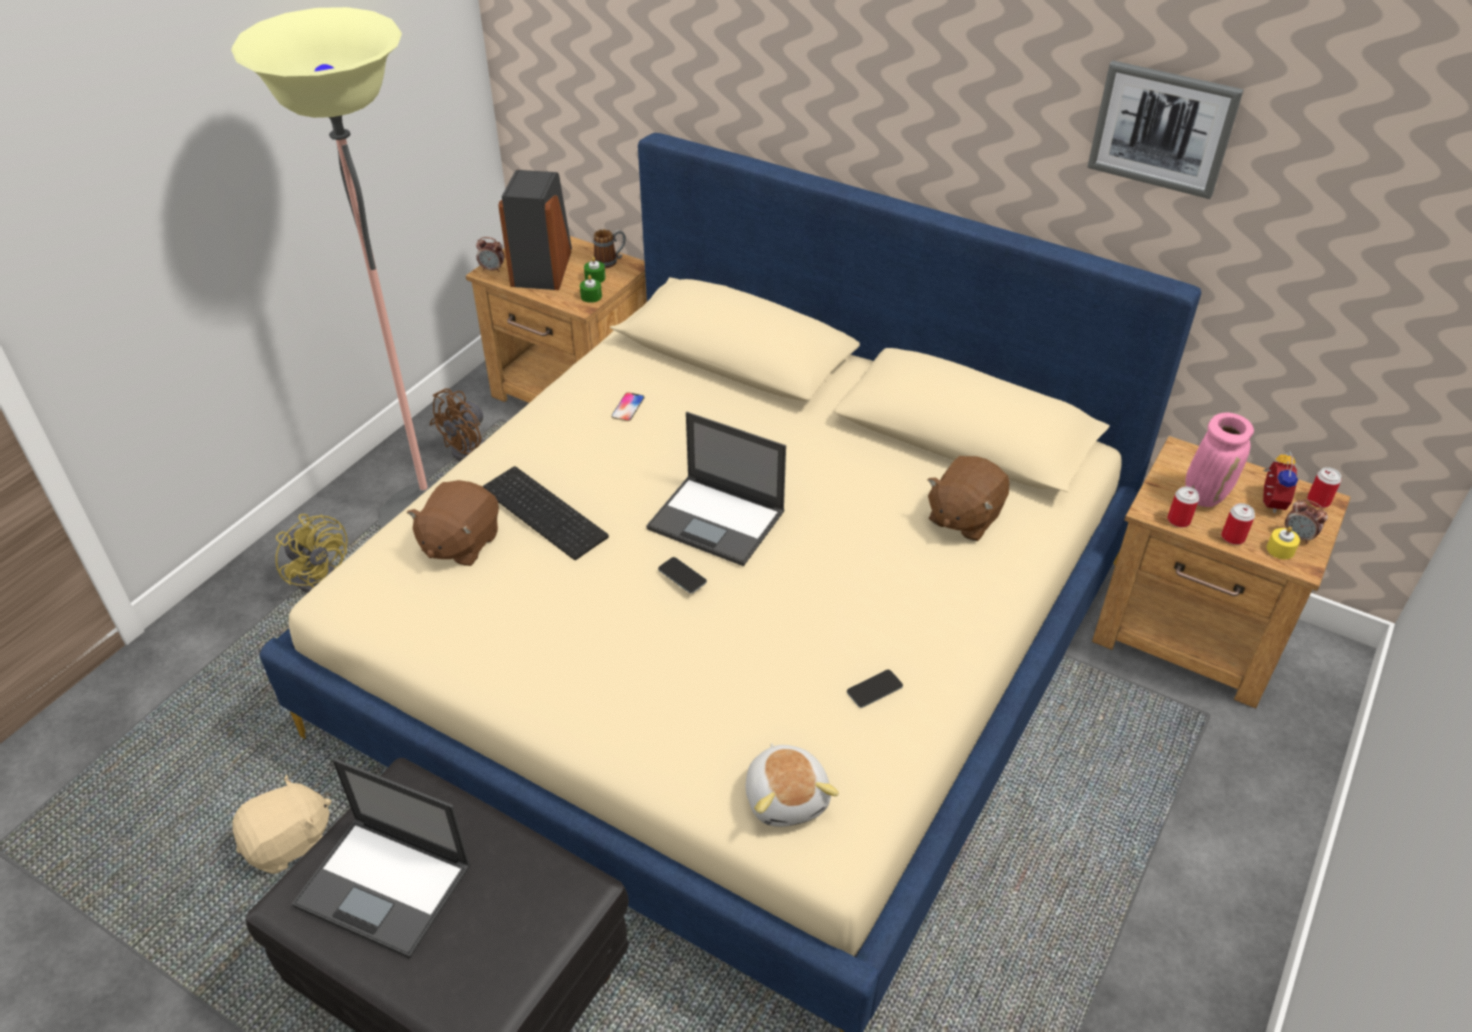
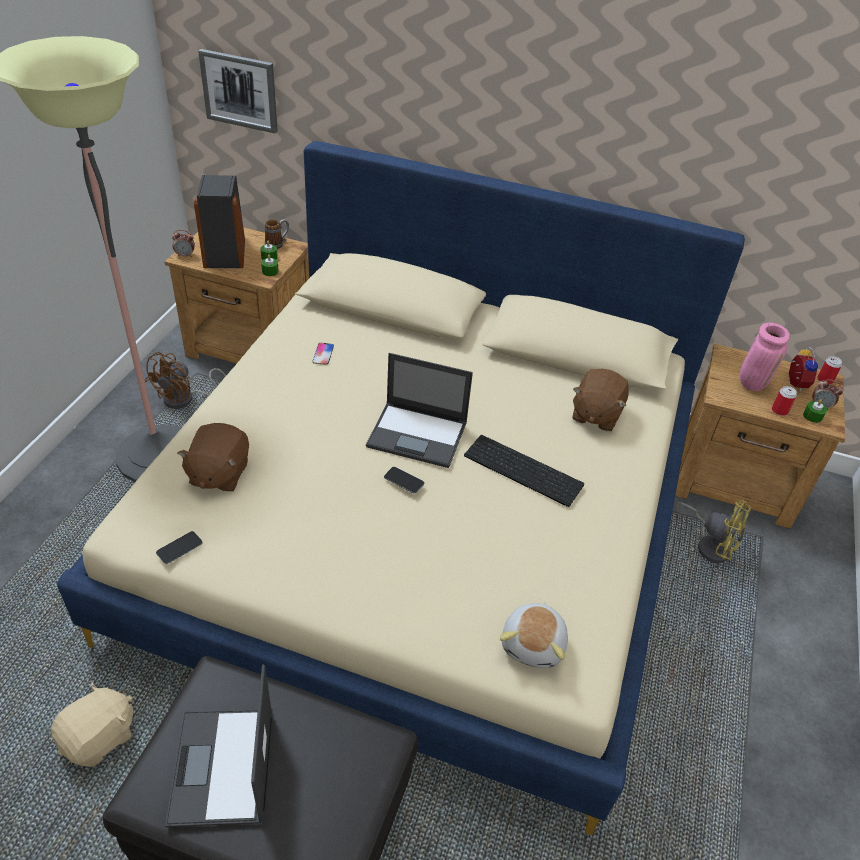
camera: 15 degrees left, 0 degrees up
yellow fan [275,514,348,593] -> yellow fan moved to [676,501,751,563]
laptop [292,758,471,959] -> laptop turned 75 degrees clockwise [165,664,273,827]
keyboard [482,466,609,560] -> keyboard moved to [464,435,584,507]
plush toy [746,743,839,827] -> plush toy turned 45 degrees clockwise [500,602,568,668]
phone [847,670,903,708] -> phone moved to [156,531,203,564]
picture [1087,60,1244,199] -> picture moved to [198,49,278,133]
can [1168,486,1199,527] -> none
yellow candle [1267,527,1300,559] -> green candle [803,399,827,423]

